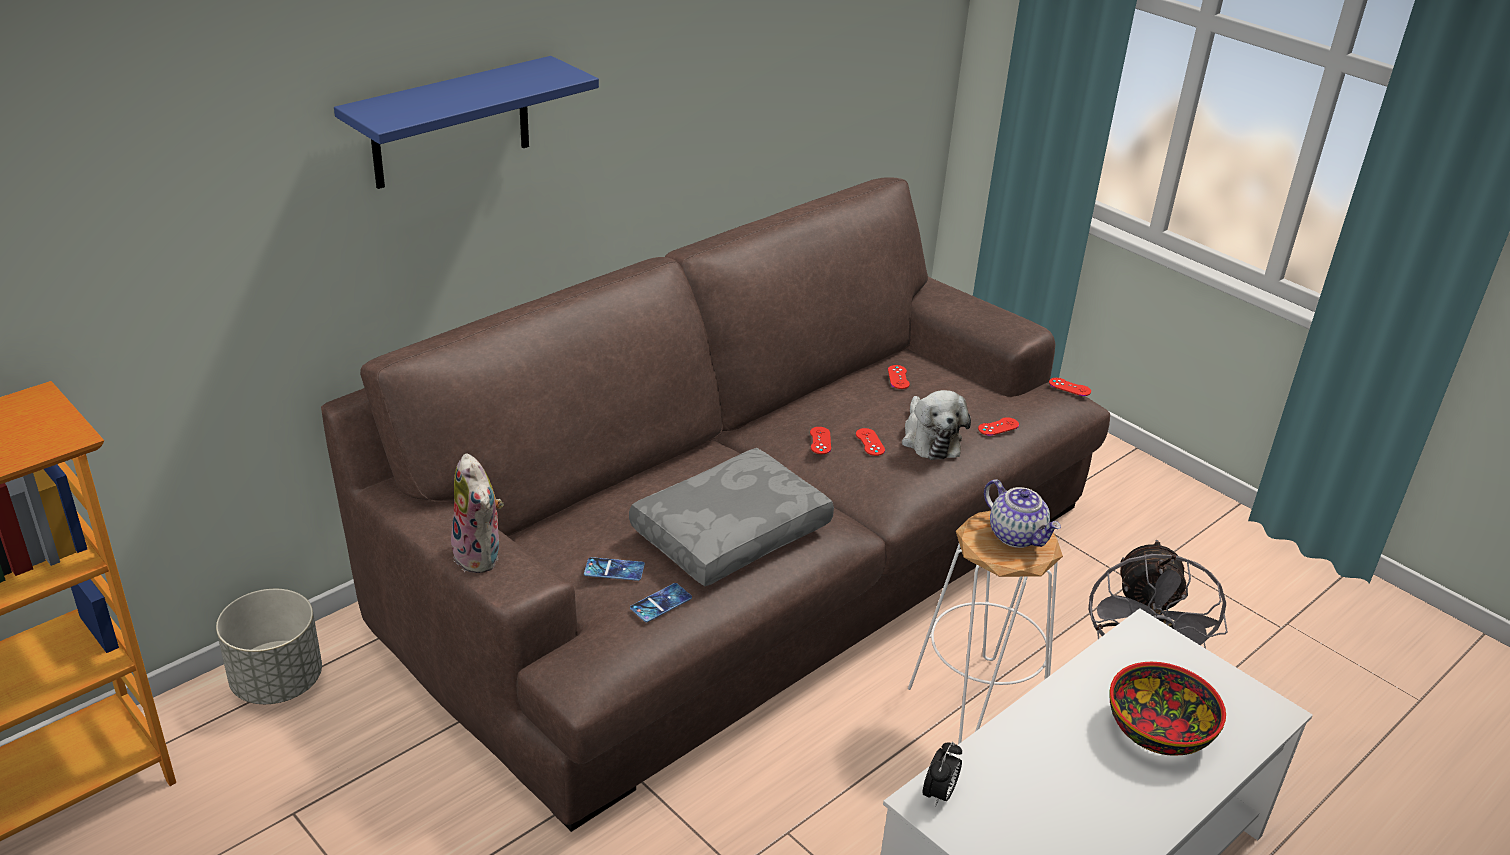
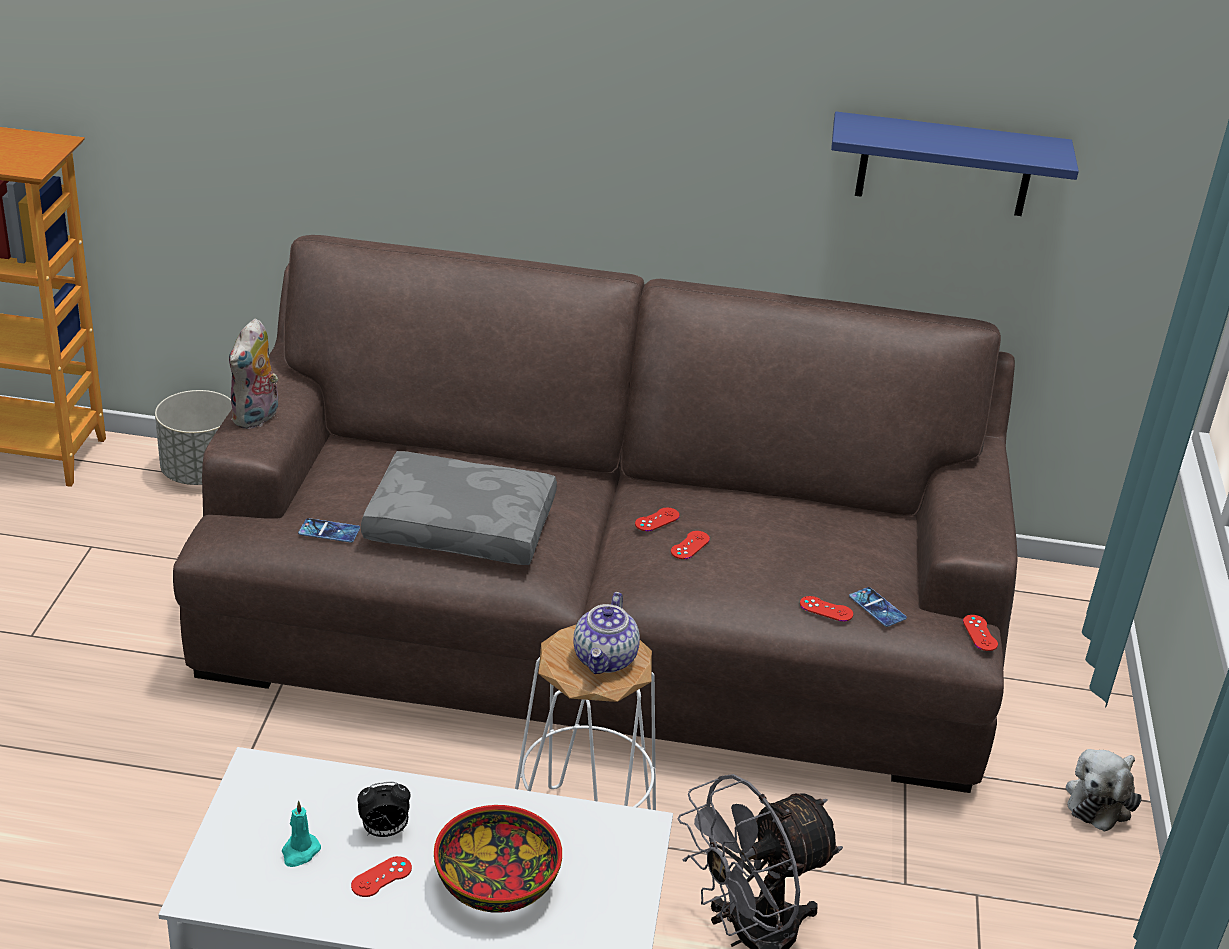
camera: 50 degrees right, 0 degrees up
blue shelf [334,56,599,189] -> blue shelf moved to [831,112,1079,216]
phone [584,557,645,581] -> phone moved to [849,587,907,627]
red game controller [888,365,910,389] -> red game controller moved to [351,856,412,897]
plush toy [902,390,971,460] -> plush toy moved to [1066,749,1142,832]
alarm clock [922,742,962,807] -> alarm clock moved to [357,782,411,837]
none -> turquoise candle [282,801,321,867]

